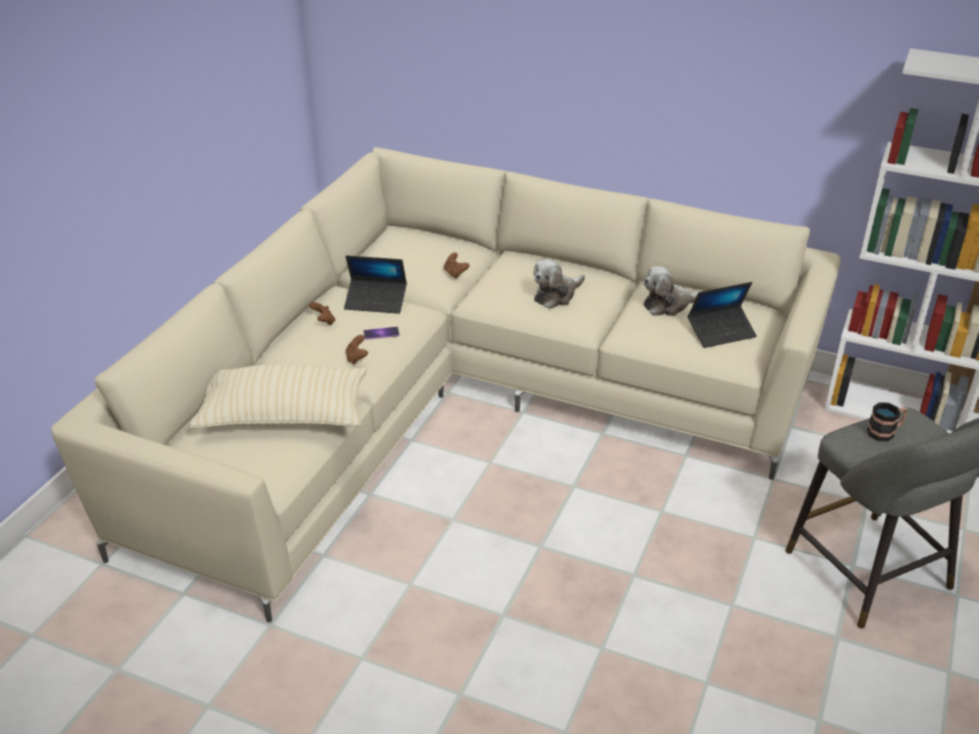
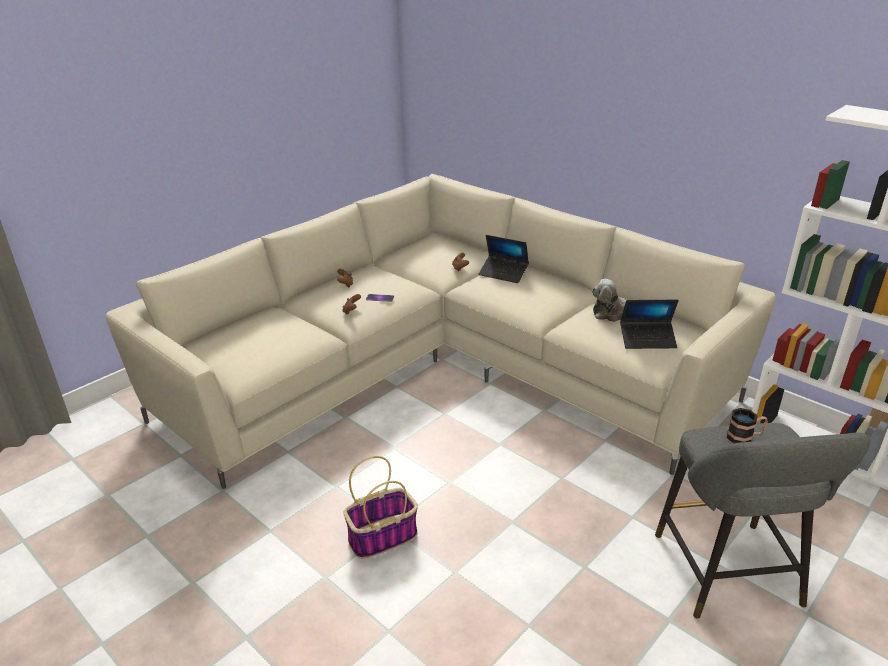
camera: 20 degrees right, 5 degrees down
beige pillow [189,364,367,429] -> none
laptop [344,255,407,314] -> laptop moved to [478,235,529,283]
plush toy [533,260,585,309] -> none
none -> basket [343,456,418,559]

